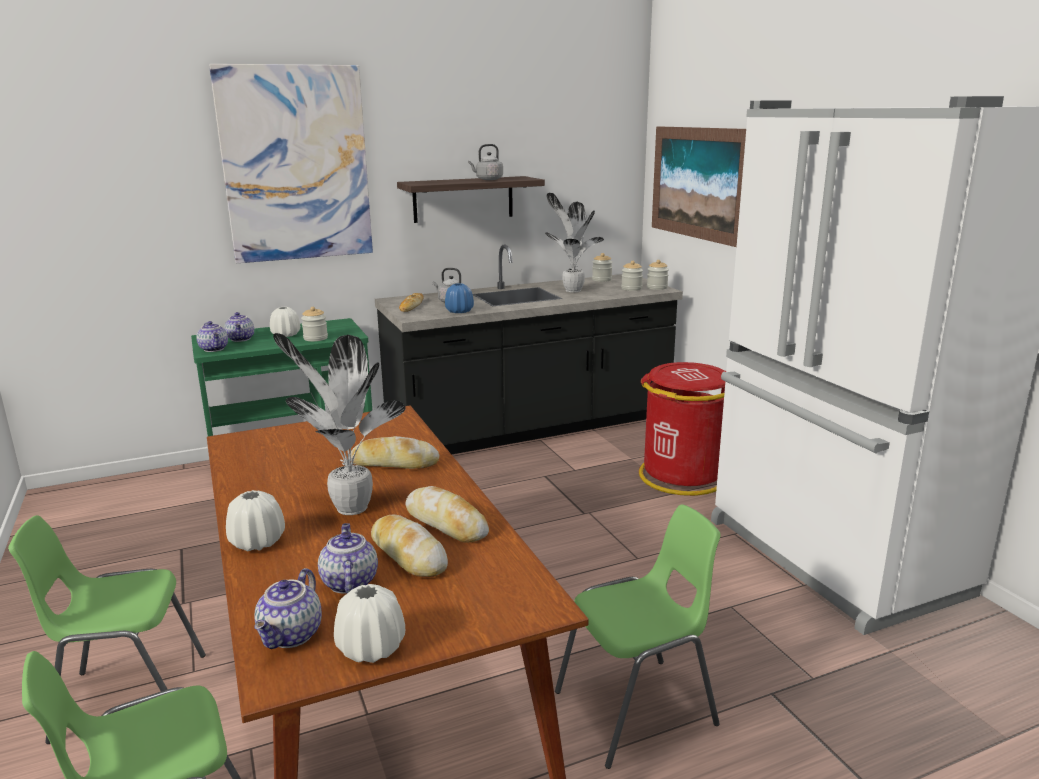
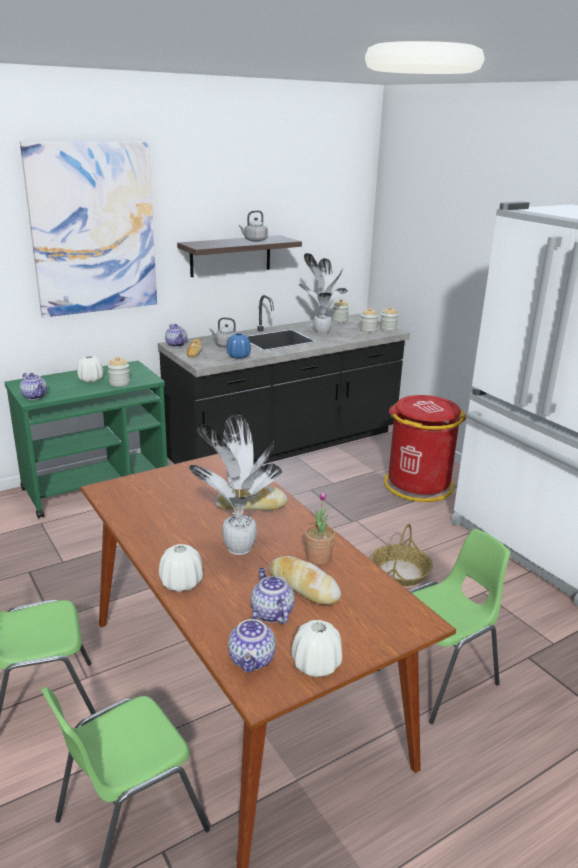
camera: 10 degrees left, 5 degrees up
teapot [224,312,254,342] -> teapot moved to [165,324,187,347]
bread [405,486,489,543] -> potted plant [305,491,335,565]
picture [652,126,746,247] -> none
none -> basket [371,524,433,586]

